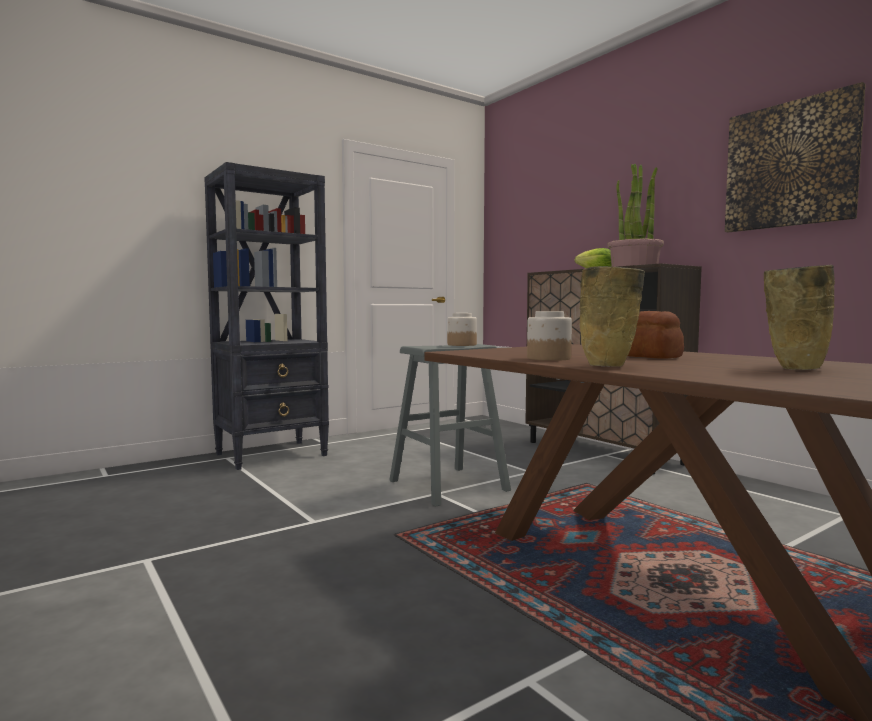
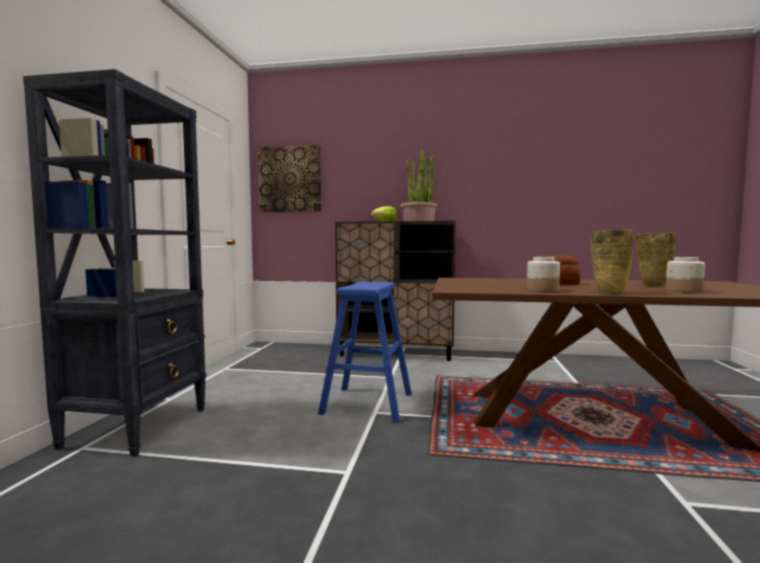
camera: 45 degrees left, 0 degrees up
grey stool [389,344,511,507] -> blue stool [318,282,412,422]
jar [447,313,477,346] -> jar moved to [666,257,705,292]
picture [725,82,866,232] -> picture moved to [258,145,322,212]

